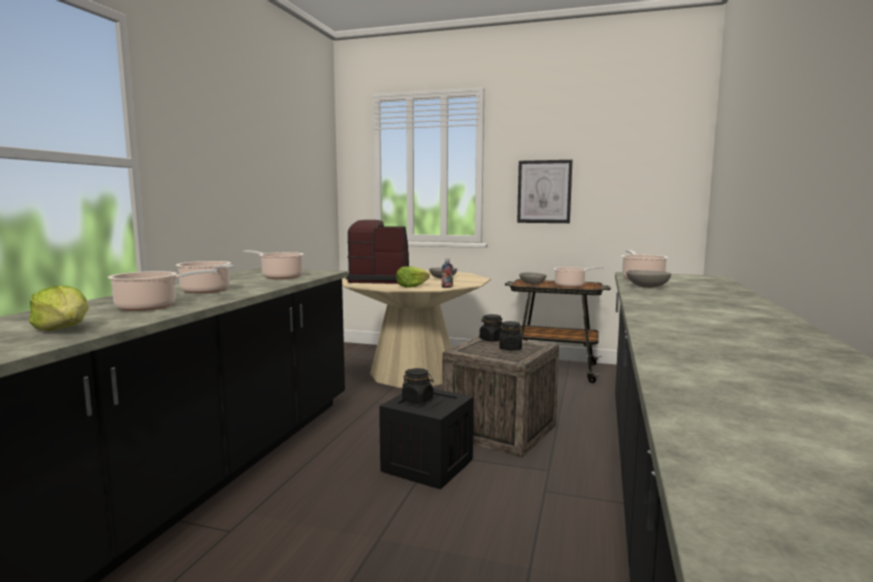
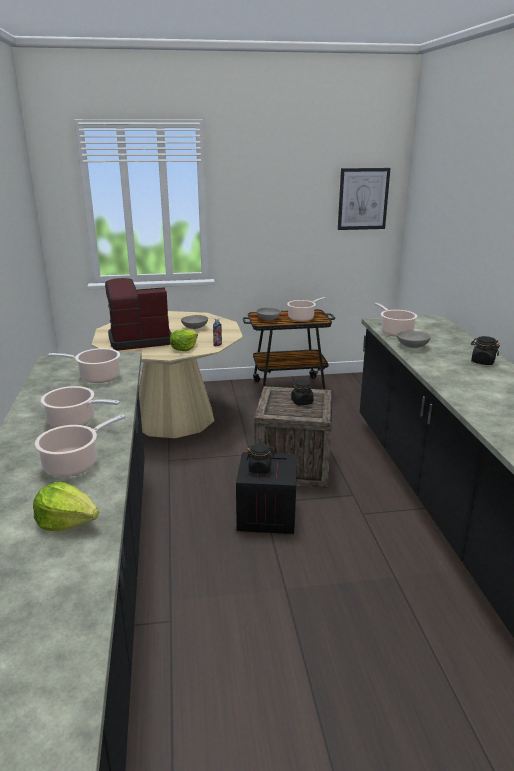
camera: 25 degrees left, 15 degrees up
black jar [479,314,502,342] -> black jar moved to [471,336,500,365]
picture [517,160,572,223] -> picture moved to [338,168,390,230]

